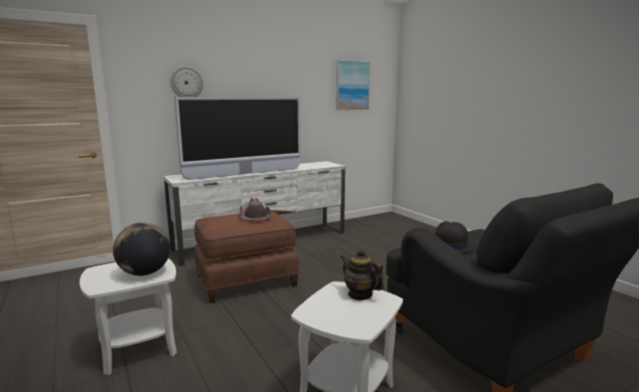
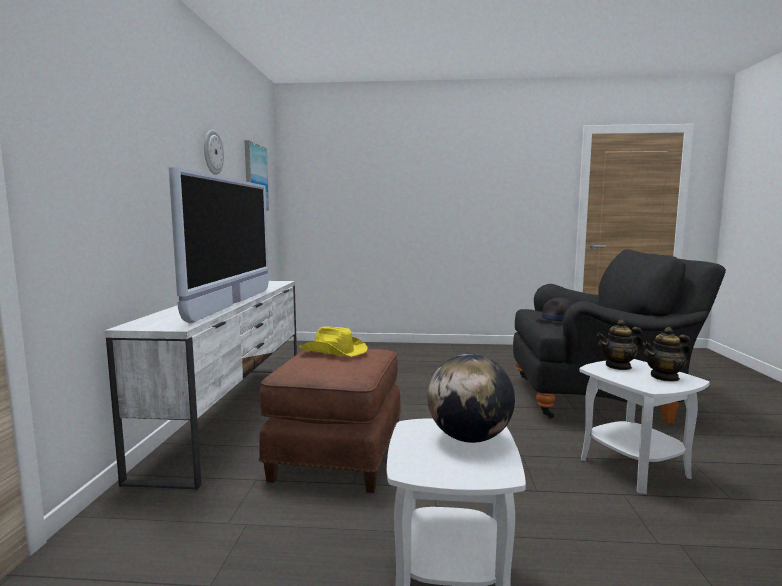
camera: 55 degrees left, 5 degrees down
wall clock [170,66,203,97] -> wall clock moved to [204,130,224,175]
brown hat [239,198,271,220] -> yellow hat [298,326,368,357]
none -> teapot [643,327,691,382]

